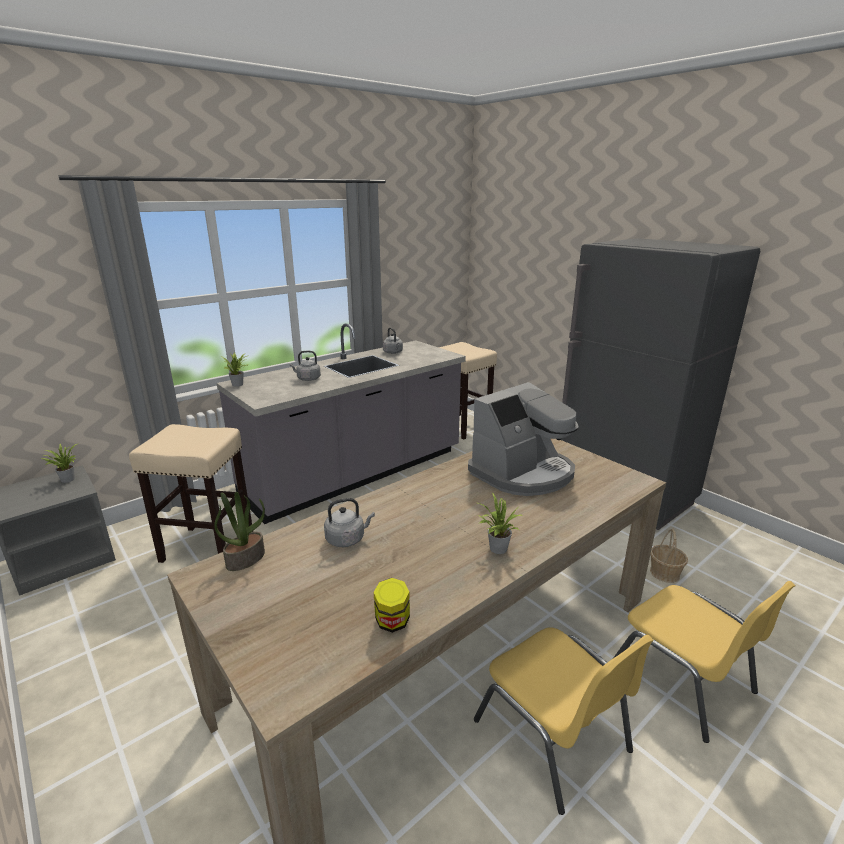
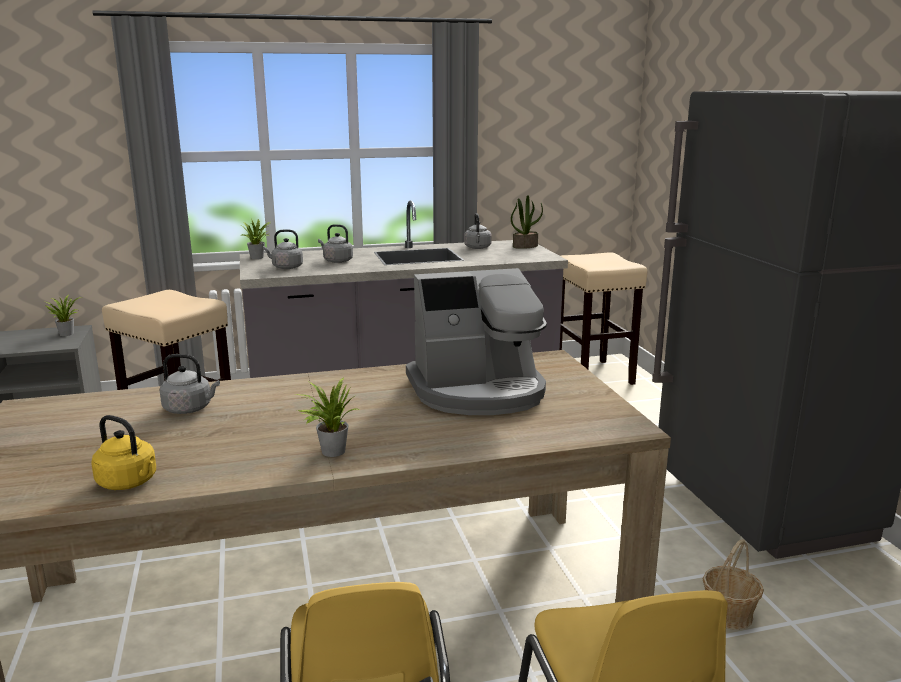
camera: 25 degrees right, 5 degrees down
potted plant [214,492,265,571] -> potted plant moved to [511,195,543,249]
jar [374,578,410,633] -> yellow kettle [91,415,156,490]
none -> grey kettle [263,229,303,269]

